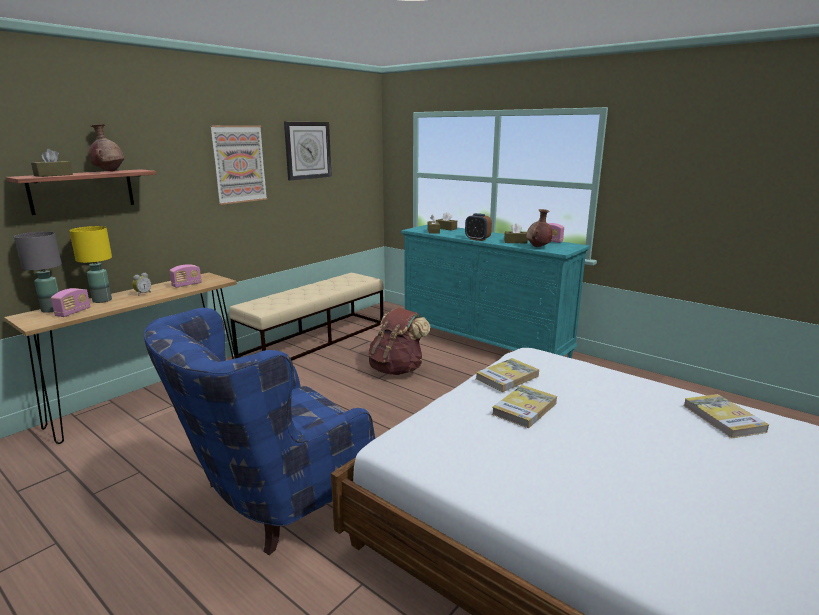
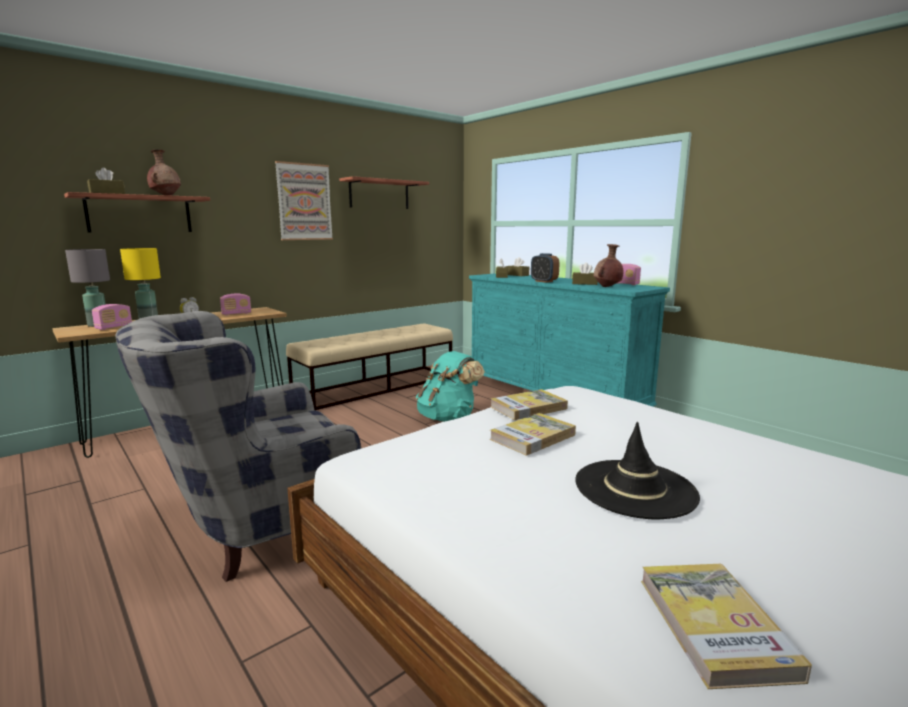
camera: 10 degrees right, 5 degrees down
blue armchair [144,308,375,555] -> grey armchair [115,311,361,582]
wall clock [284,122,332,180] -> shelf [339,176,429,209]
brown backpack [368,308,431,375] -> turquoise backpack [416,351,485,422]
book [683,394,769,438] -> book moved to [641,564,812,689]
none -> black hat [575,422,700,520]

